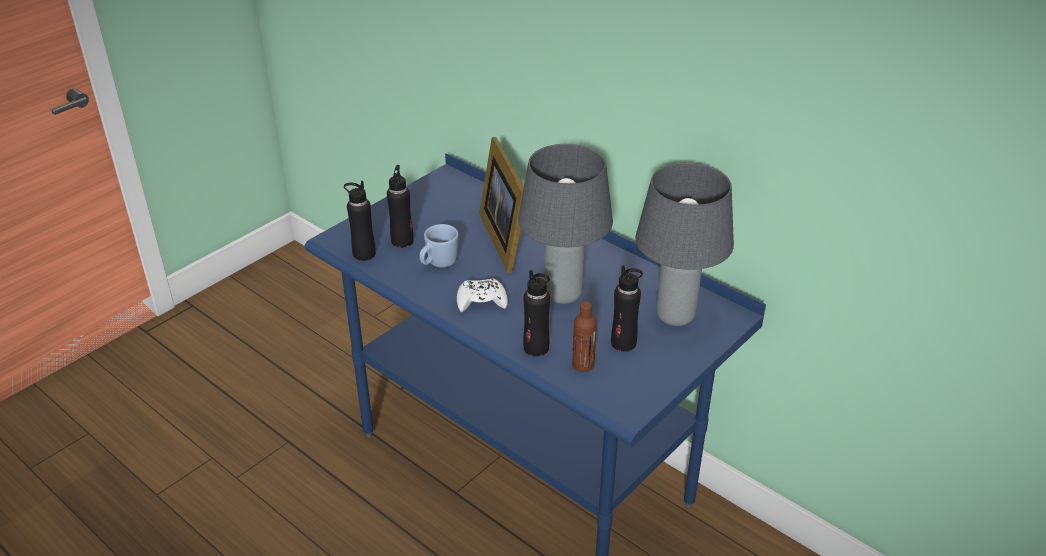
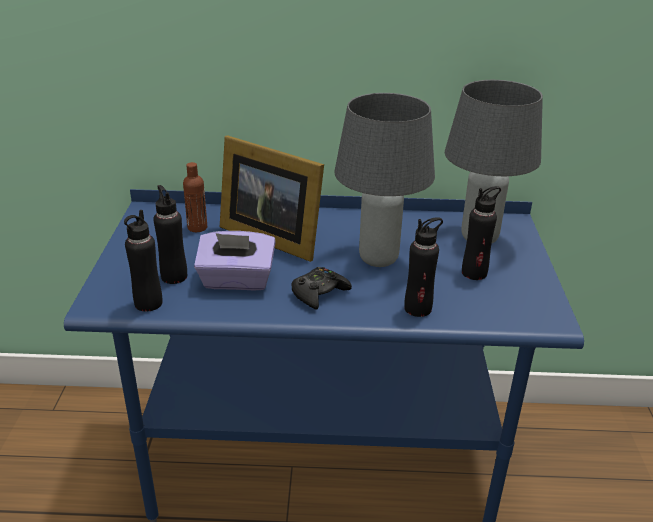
camera: 40 degrees left, 5 degrees down
blue mug [419,224,459,268] -> purple tissue box [194,231,276,291]
white game controller [457,279,508,312] -> black game controller [291,267,352,310]
brown bottle [572,301,597,372] -> brown bottle moved to [183,162,207,232]

